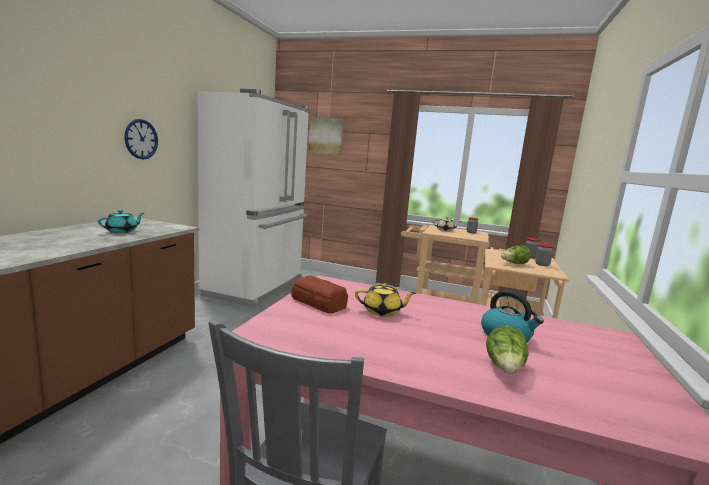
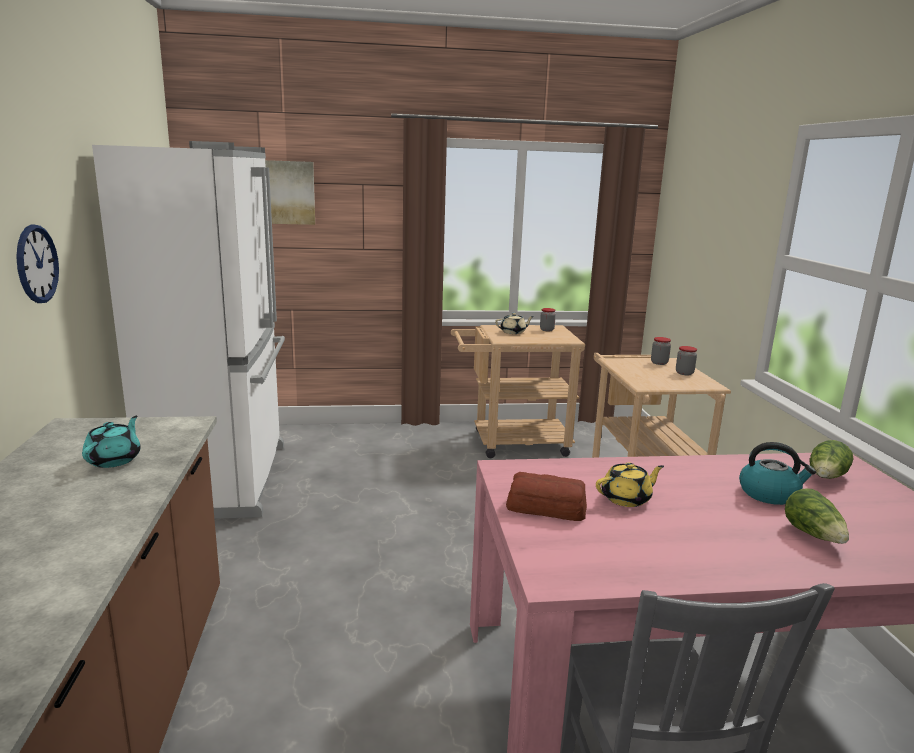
camera: 25 degrees left, 5 degrees up
lettuce [501,245,531,264] -> lettuce moved to [809,440,854,479]

